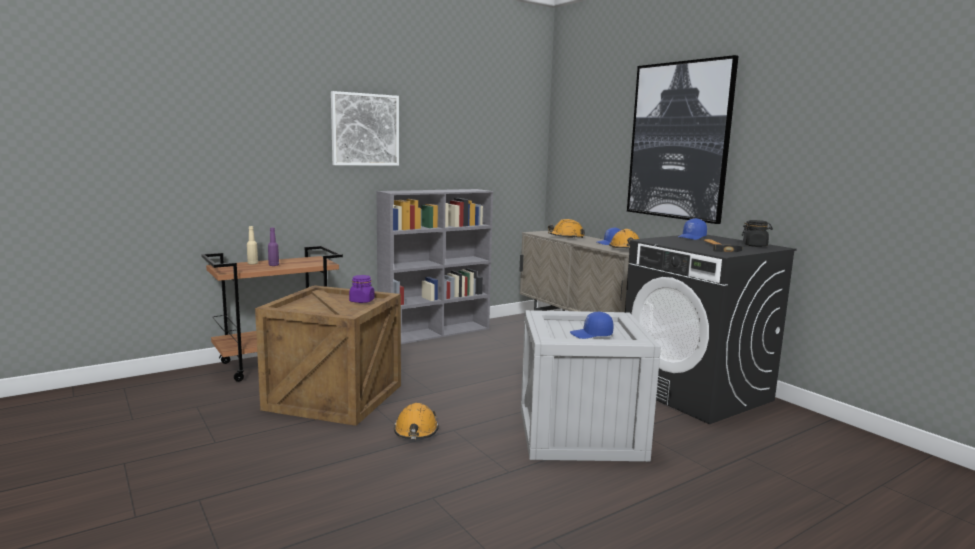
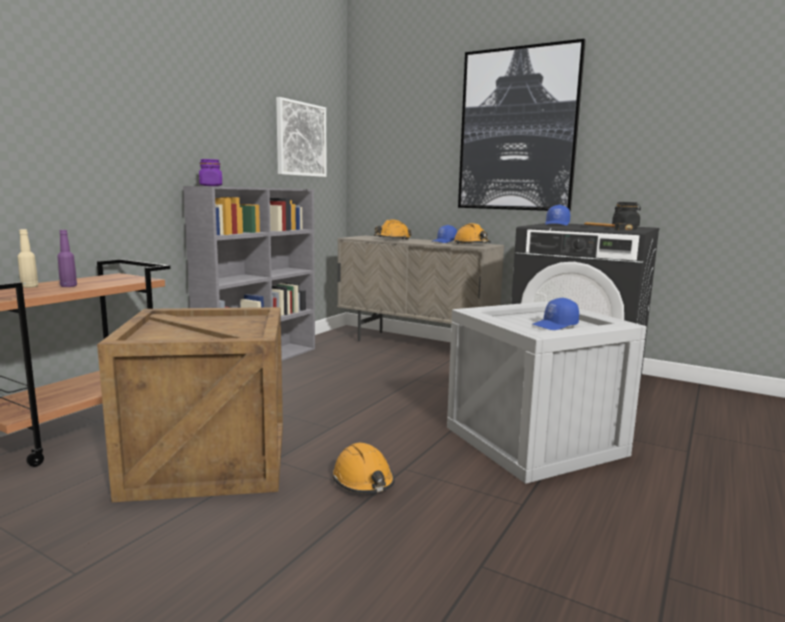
camera: 25 degrees left, 0 degrees up
picture [331,91,399,166] -> picture moved to [276,97,326,177]
purple jar [349,275,375,303] -> purple jar moved to [199,159,222,186]

